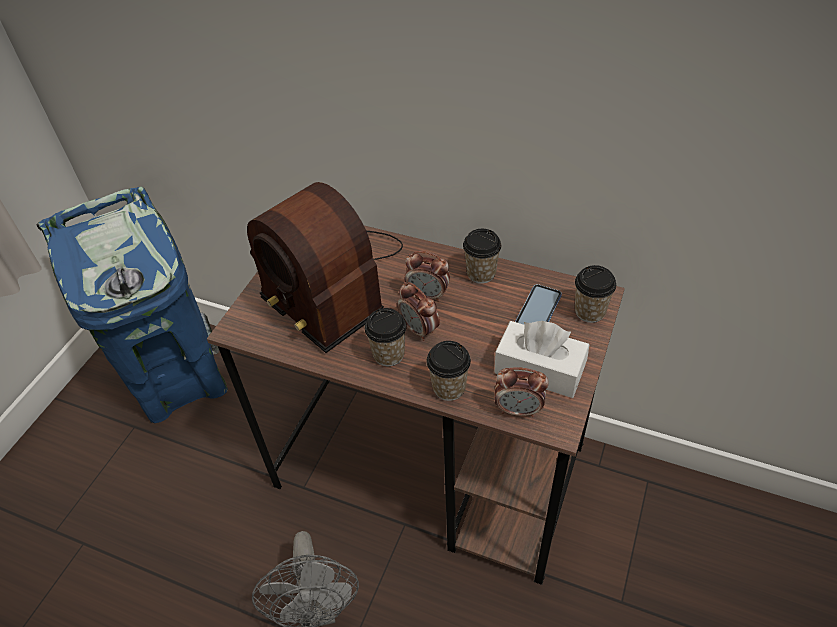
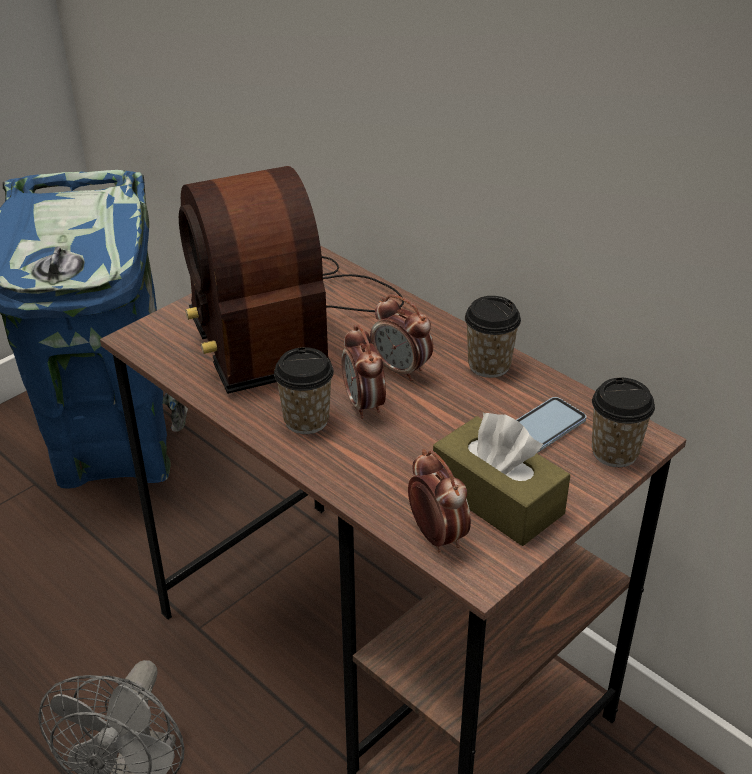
camera: 20 degrees right, 10 degrees down
cup [426,341,471,401] -> none
white tissue box [494,321,589,398] -> brown tissue box [433,413,570,546]
alarm clock [494,367,549,417] -> alarm clock turned 150 degrees counterclockwise [408,449,471,552]

